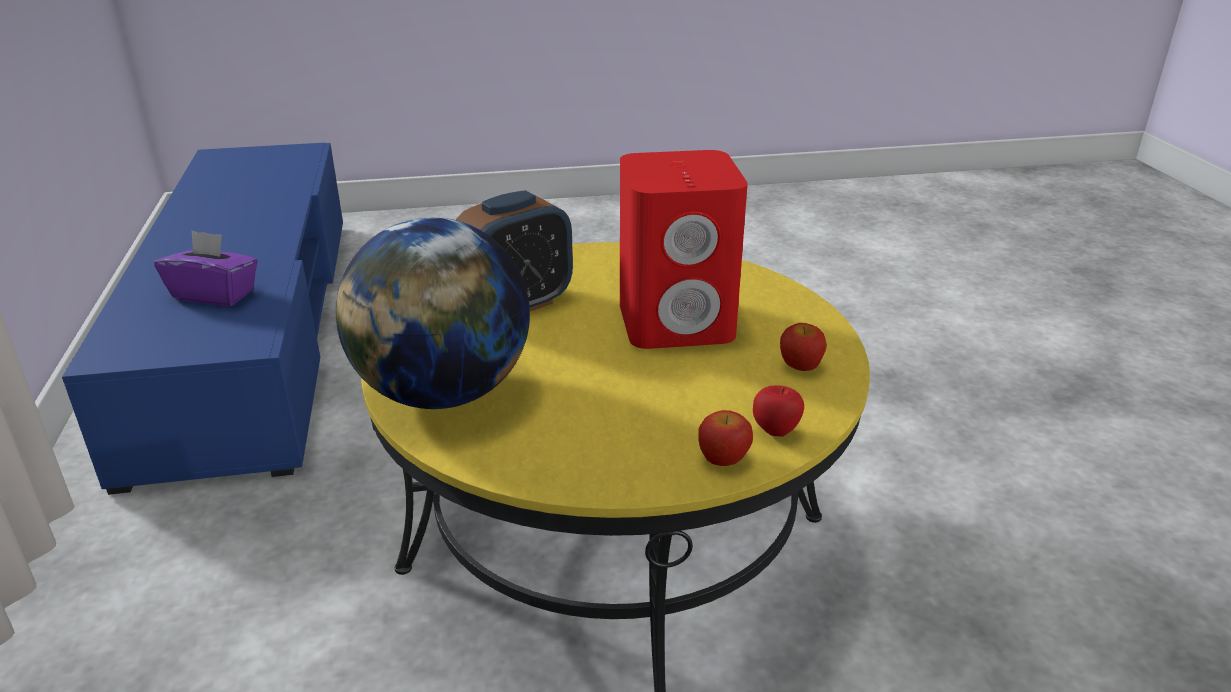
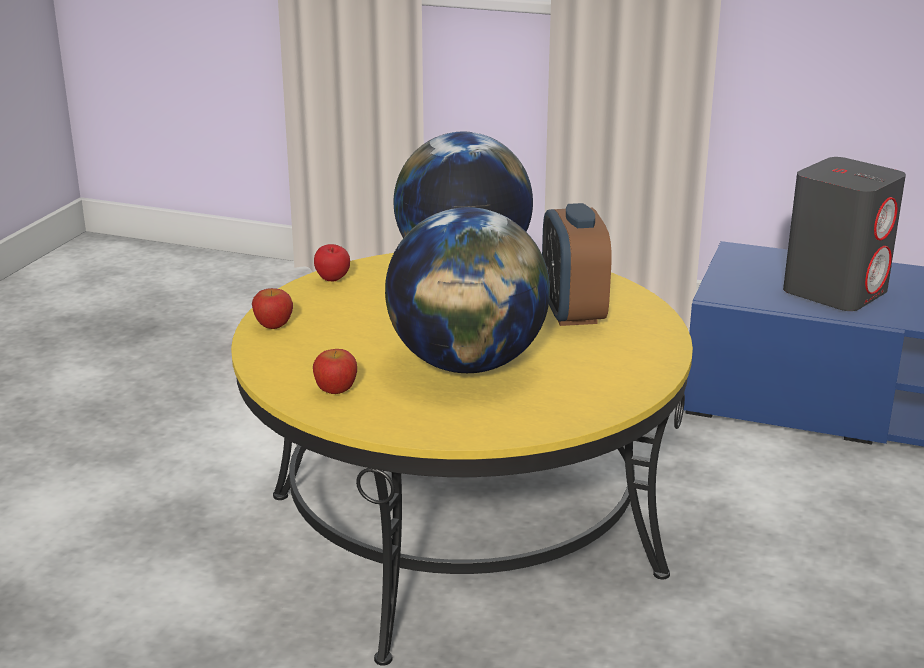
camera: 120 degrees right, 5 degrees down
purple tissue box [154,230,258,306] -> grey speaker [783,157,906,311]
red speaker [620,150,748,349] -> globe [385,207,550,373]
apple [753,385,804,437] -> apple moved to [314,244,350,281]

